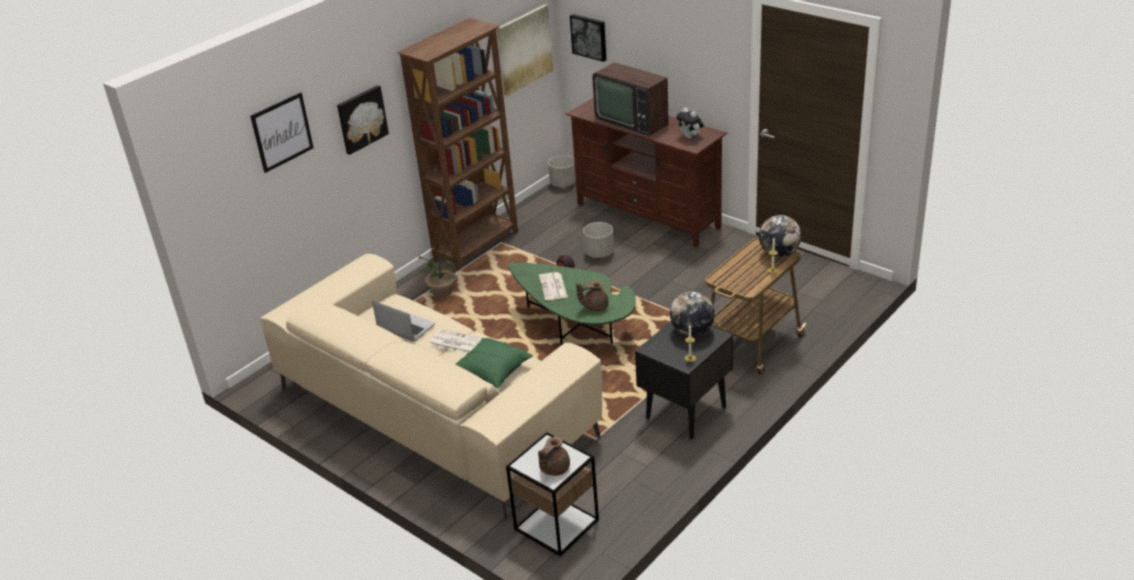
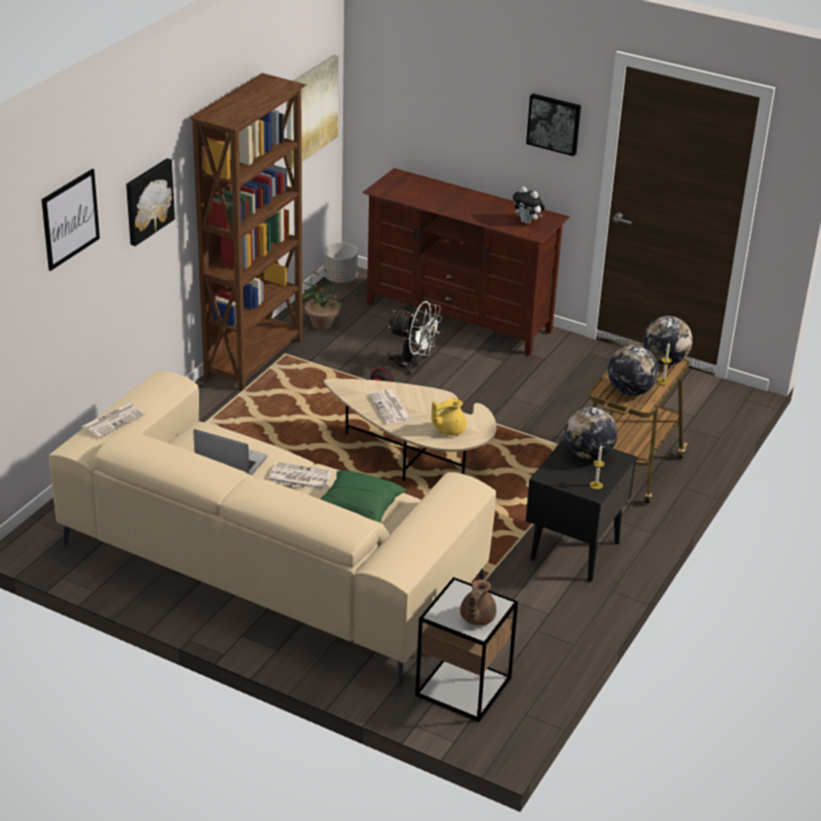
camera: 15 degrees left, 0 degrees up
potted plant [418,246,459,298] -> potted plant moved to [302,268,344,330]
green coffee table [508,263,636,345] -> beige coffee table [324,379,497,481]
picture [570,14,606,62] -> picture moved to [526,94,581,156]
brown teapot [576,280,609,312] -> yellow teapot [431,398,466,436]
grey planter [583,222,614,258] -> white fan [387,301,442,376]
television [592,63,669,136] -> none
none -> newspaper [81,403,146,438]
none -> globe [608,345,659,396]

